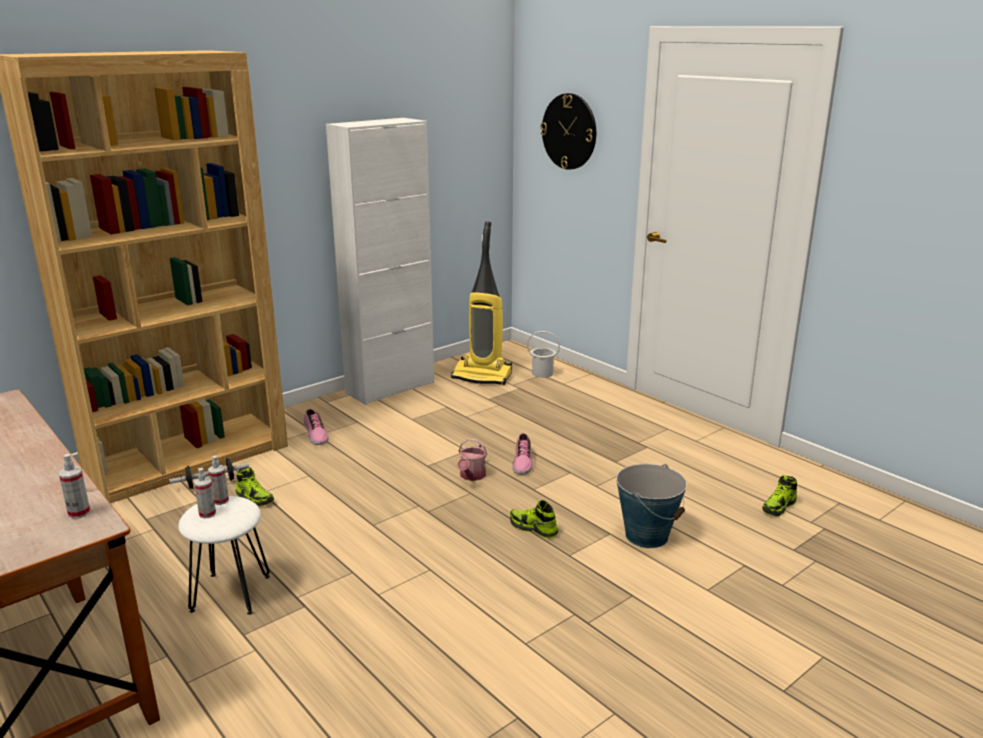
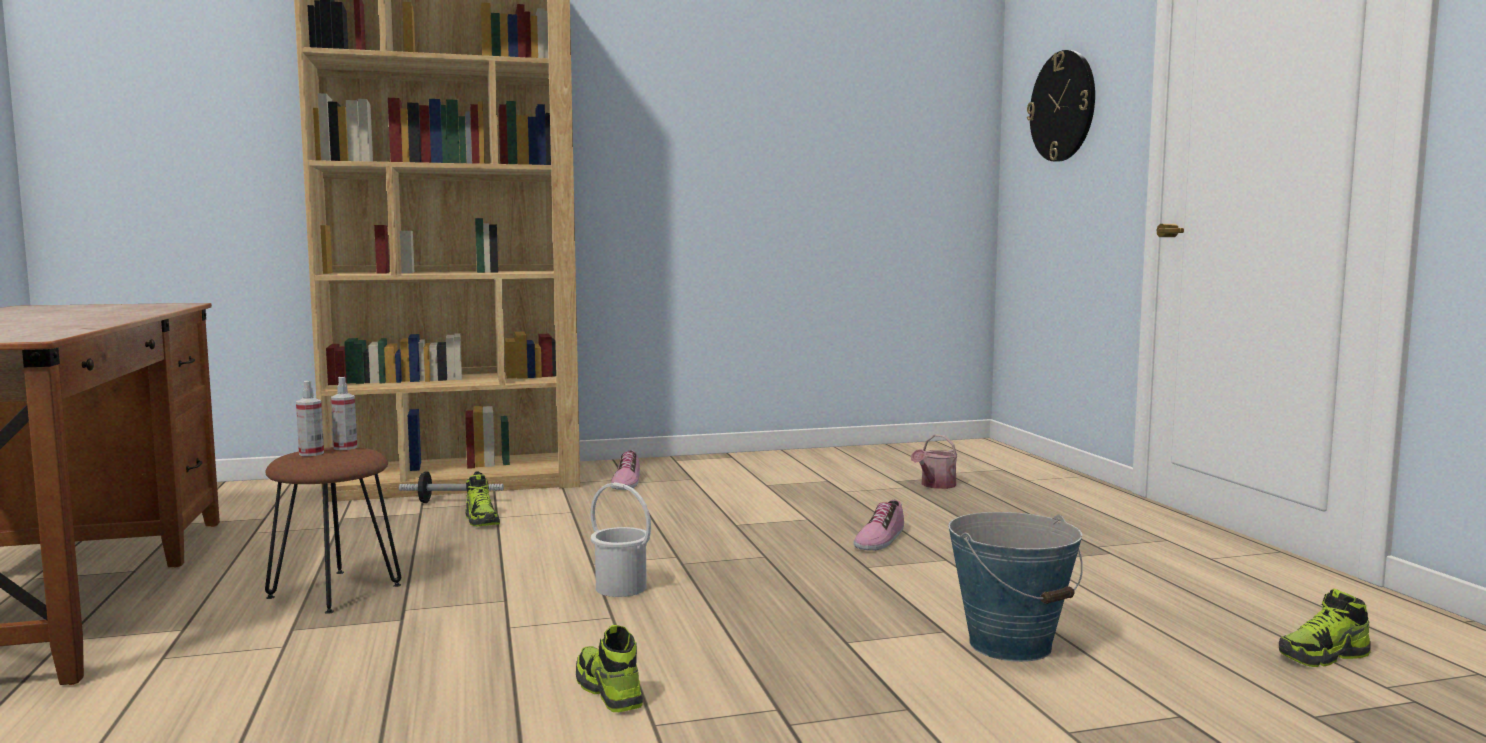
camera: 25 degrees right, 15 degrees down
spray bottle [59,454,90,519] -> none
white stool [178,496,270,615] -> brown stool [265,447,401,614]
white cabinet [326,118,434,405] -> none
vacuum cleaner [451,221,512,385] -> none
watering can [457,439,487,481] -> watering can moved to [911,434,957,489]
shoe [510,500,558,538] -> shoe moved to [576,625,643,712]
white bucket [527,331,560,378] -> white bucket moved to [591,482,651,597]

